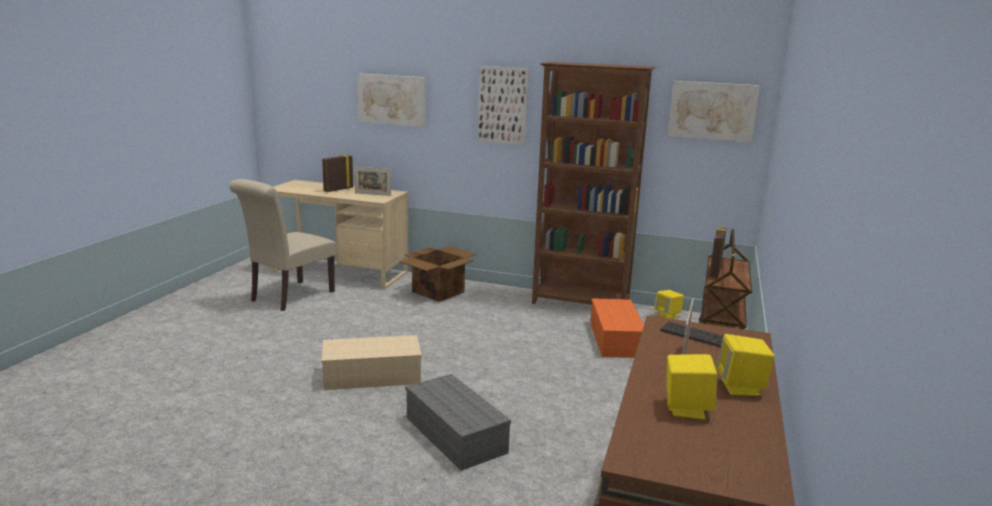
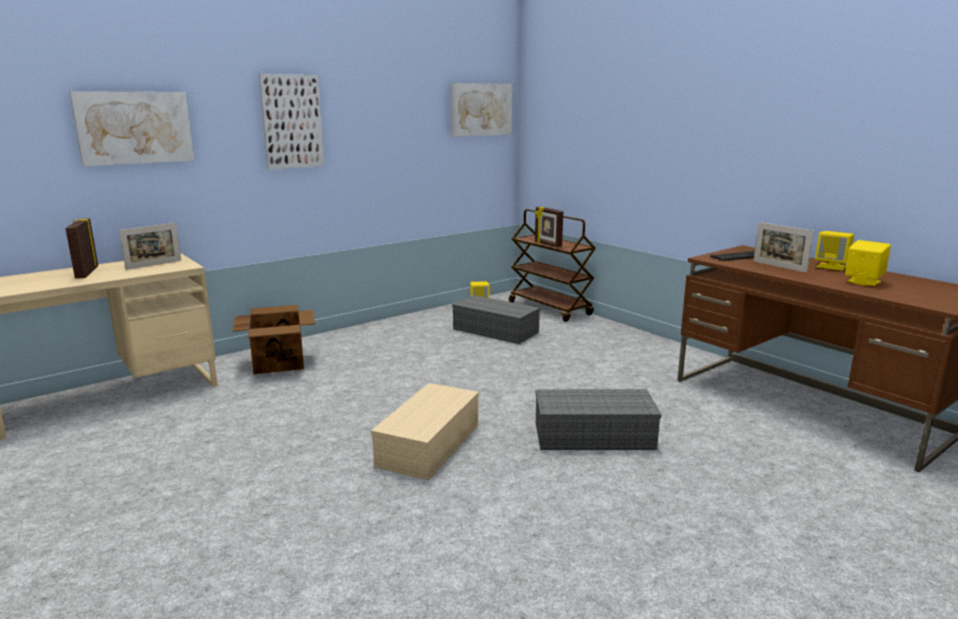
camera: 55 degrees left, 0 degrees up
beige chair [229,179,337,311] -> none
brown bookcase [532,62,656,305] -> none
orange storage box [590,298,644,358] -> grey storage box [452,295,540,344]

